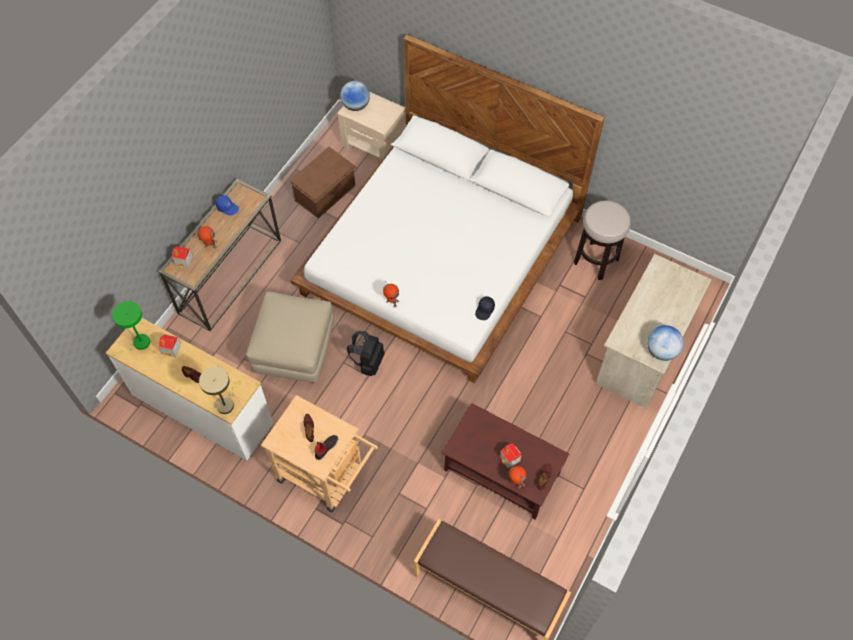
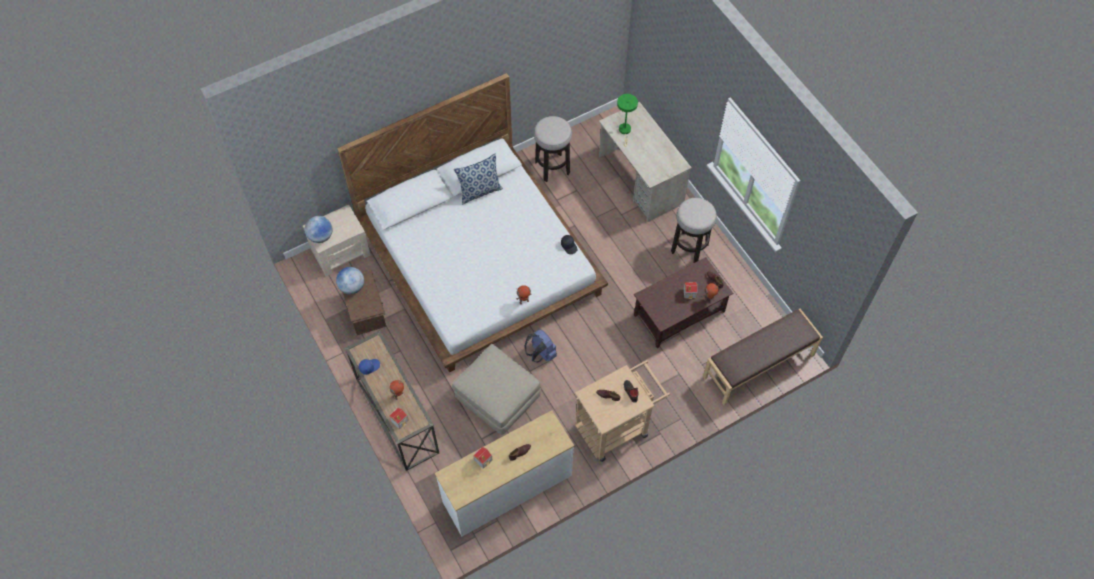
camera: 60 degrees left, 0 degrees up
green table lamp [112,301,150,356] -> green table lamp moved to [617,94,638,147]
beige table lamp [199,367,241,414] -> none
black backpack [347,331,385,376] -> blue backpack [525,329,557,362]
globe [647,325,684,361] -> globe moved to [336,267,364,294]
none -> pillow [454,154,503,204]
none -> stool [671,198,717,263]

